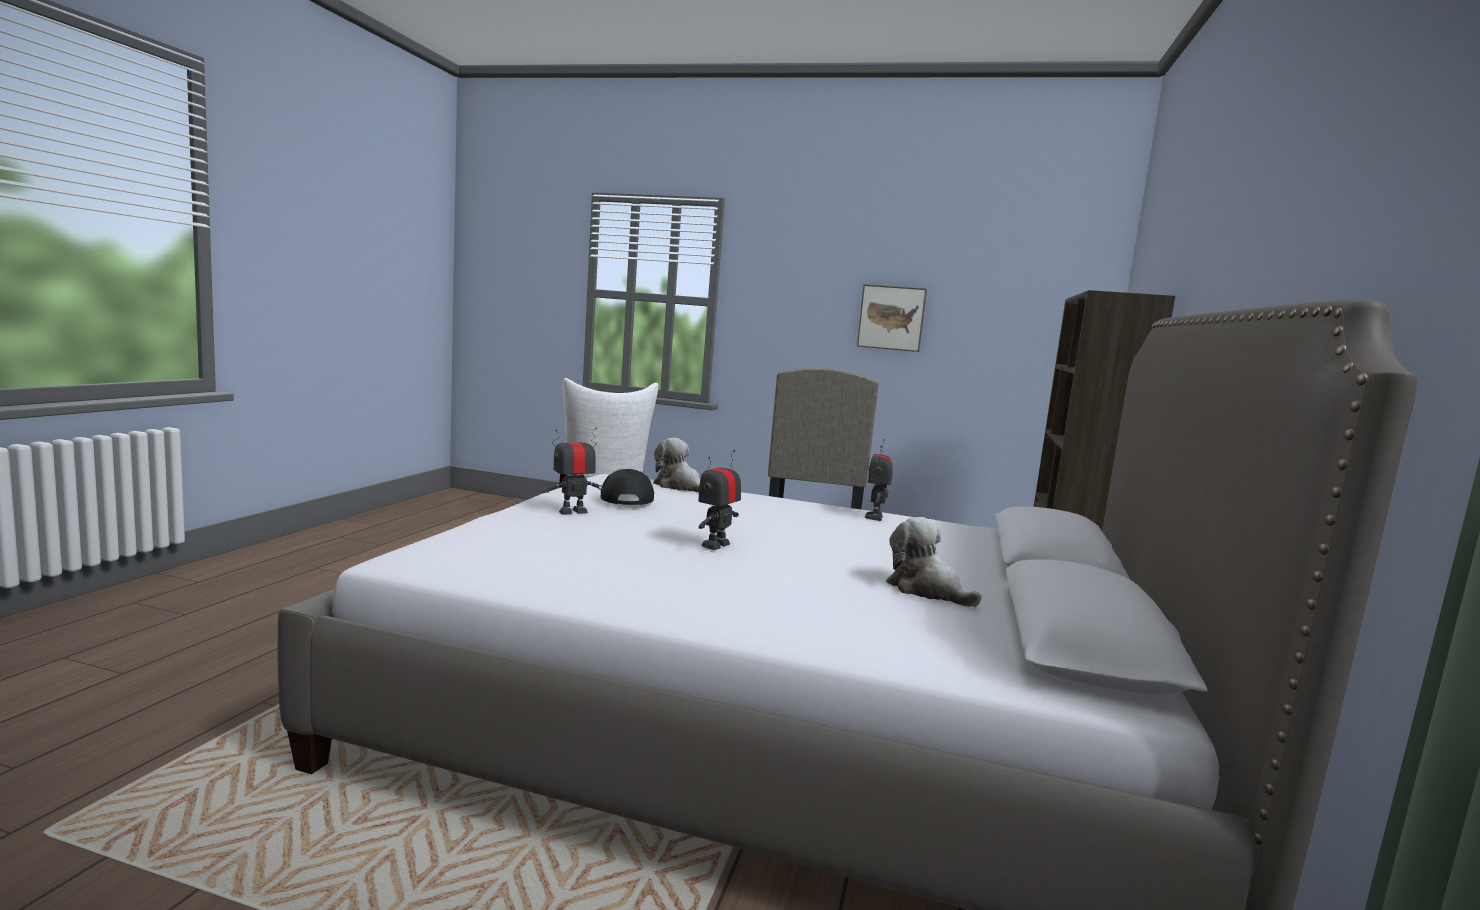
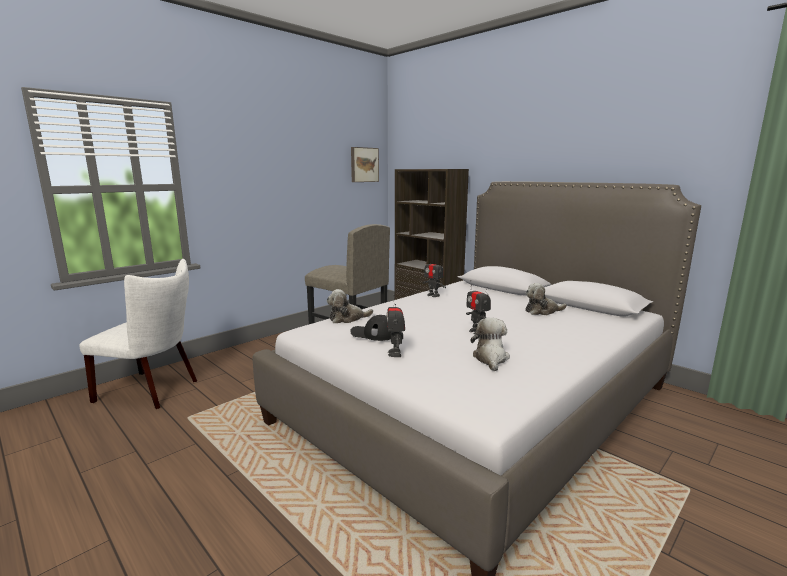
camera: 60 degrees left, 5 degrees up
picture [857,284,927,352] -> picture moved to [351,147,379,182]
none -> plush toy [471,318,510,371]

